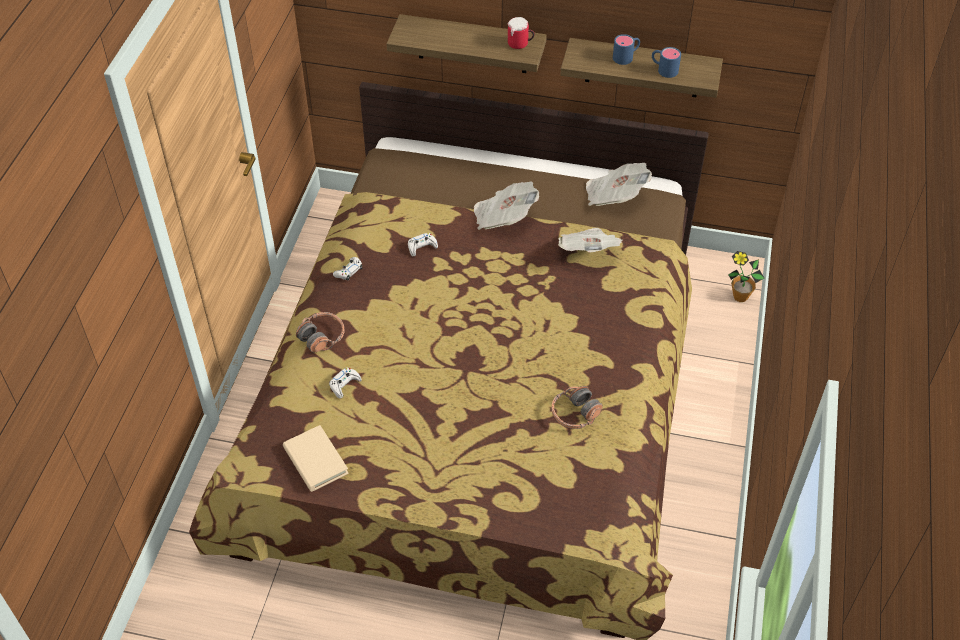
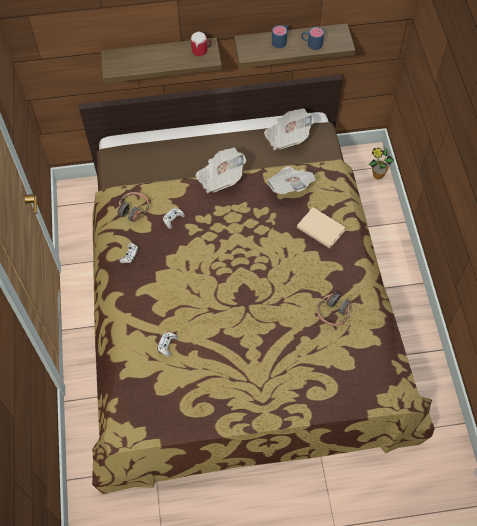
camera: 20 degrees left, 10 degrees up
beige book [283,425,349,492] -> beige book moved to [297,207,346,249]
headphones [296,312,345,352] -> headphones moved to [117,192,149,222]

